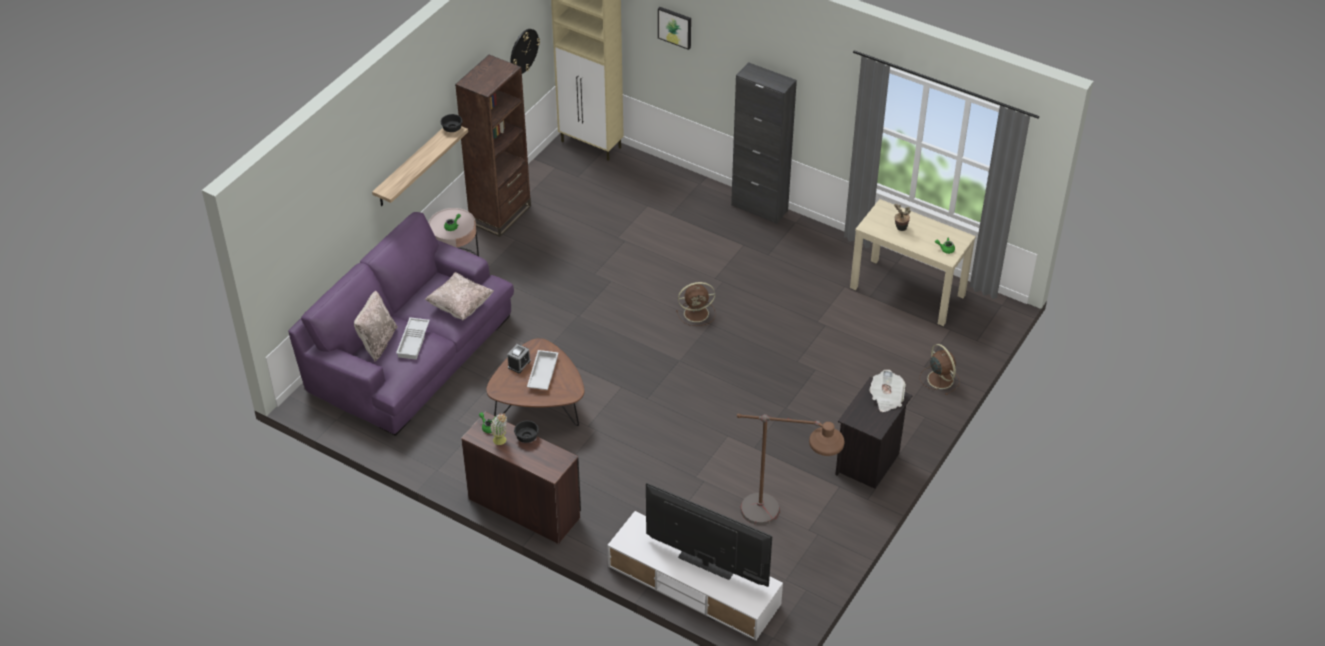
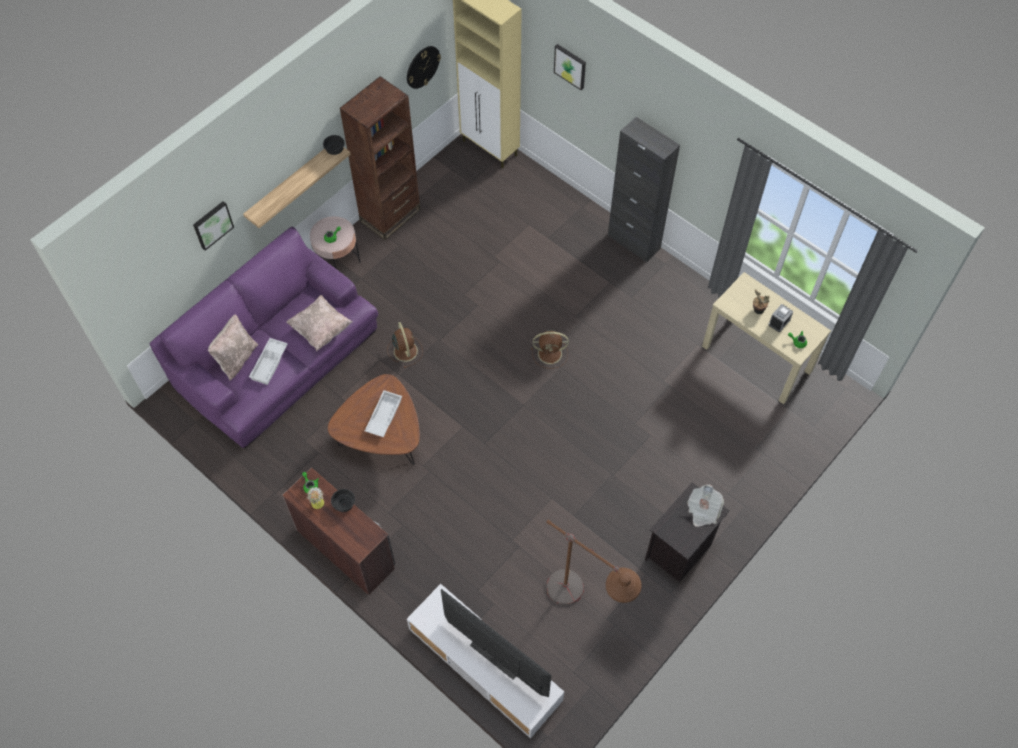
camera: 10 degrees right, 15 degrees up
alarm clock [507,344,531,373] -> alarm clock moved to [768,304,793,332]
brown fan [920,344,960,395] -> brown fan moved to [387,322,423,368]
none -> picture [193,201,234,251]

